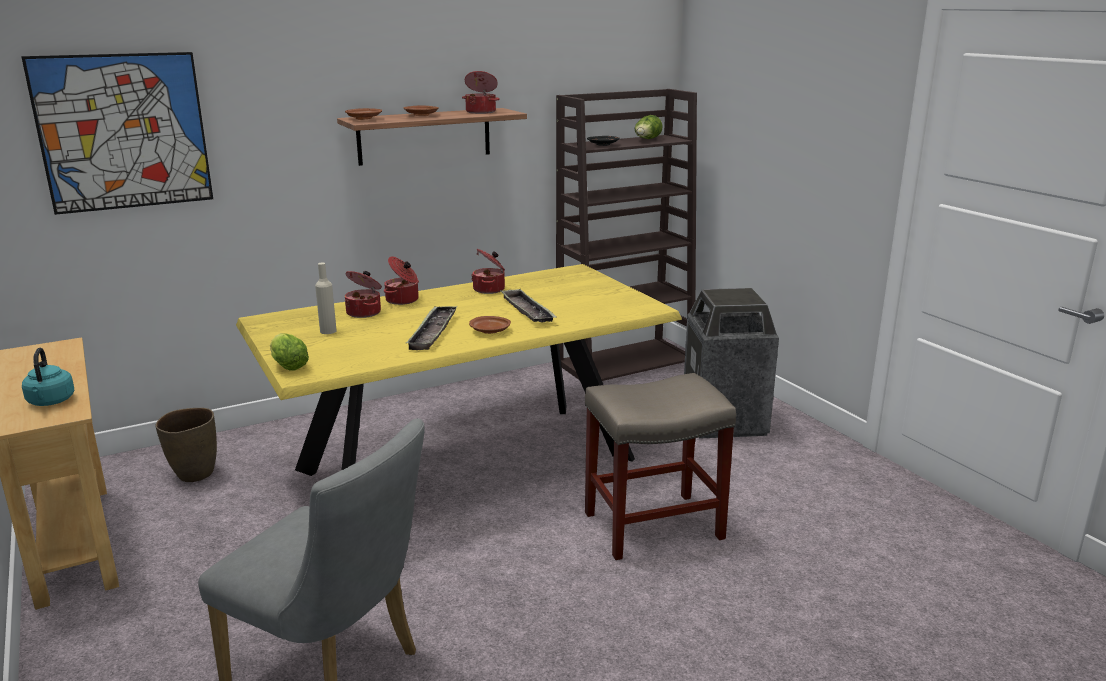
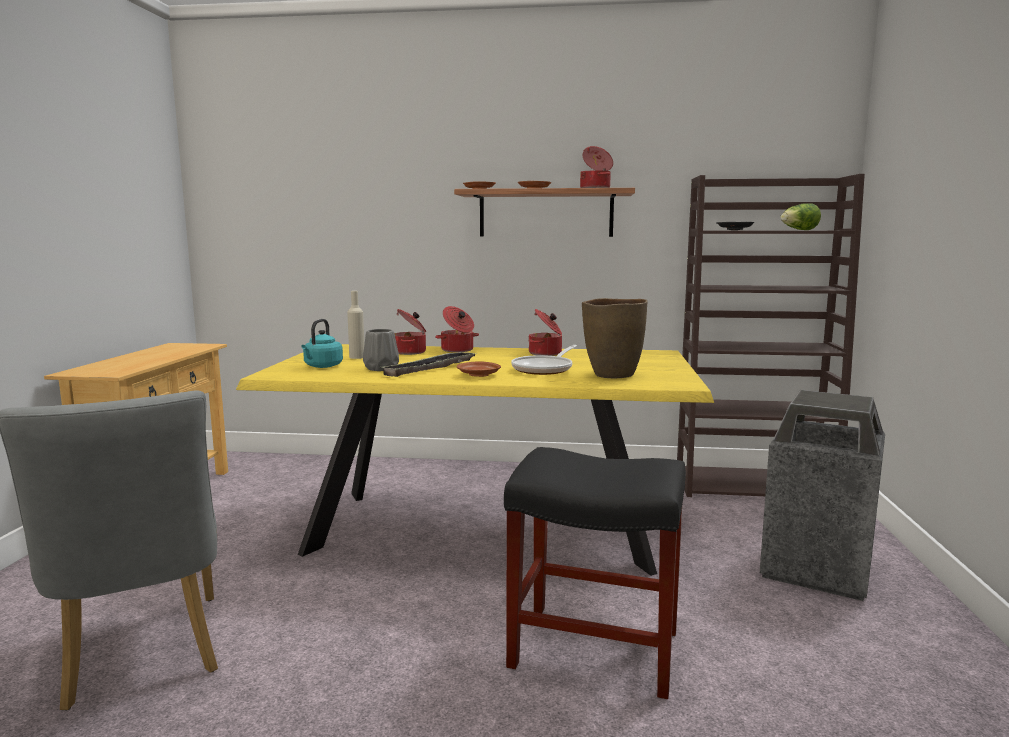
camera: 35 degrees right, 10 degrees down
picture [21,52,213,215] -> none
turquoise kettle [22,348,74,406] -> turquoise kettle moved to [301,319,343,368]
brown vase [155,408,217,482] -> brown vase moved to [582,298,648,378]
lettuce [270,333,309,371] -> none
tray [501,289,557,322] -> frying pan [511,345,577,375]
beige stool [585,373,736,560] -> black stool [504,447,686,699]
none -> grey vase [363,329,399,371]

